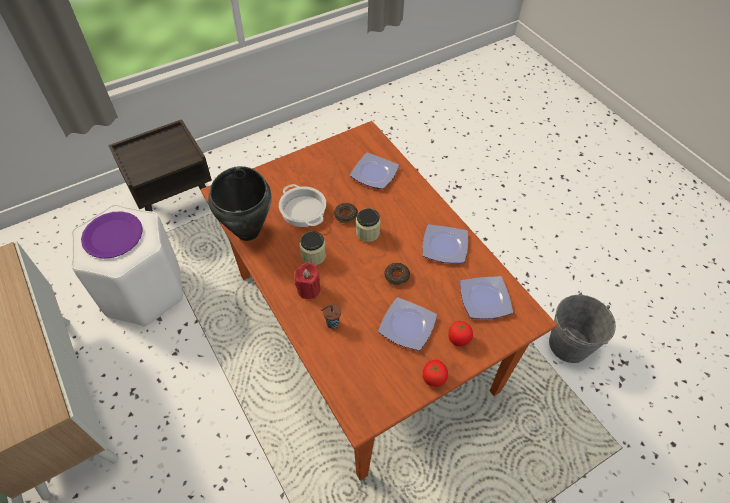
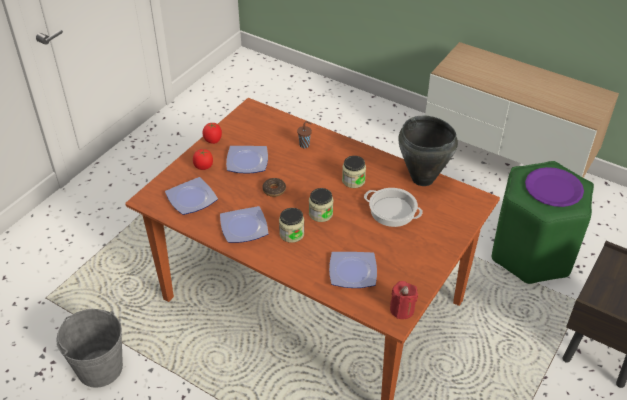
camera: 155 degrees right, 10 degrees down
white stool [71,204,183,326] -> green stool [492,161,594,284]
red candle [294,262,321,299] -> red candle moved to [390,281,418,319]
donut [334,203,358,223] -> none
none -> jar [279,208,304,243]

